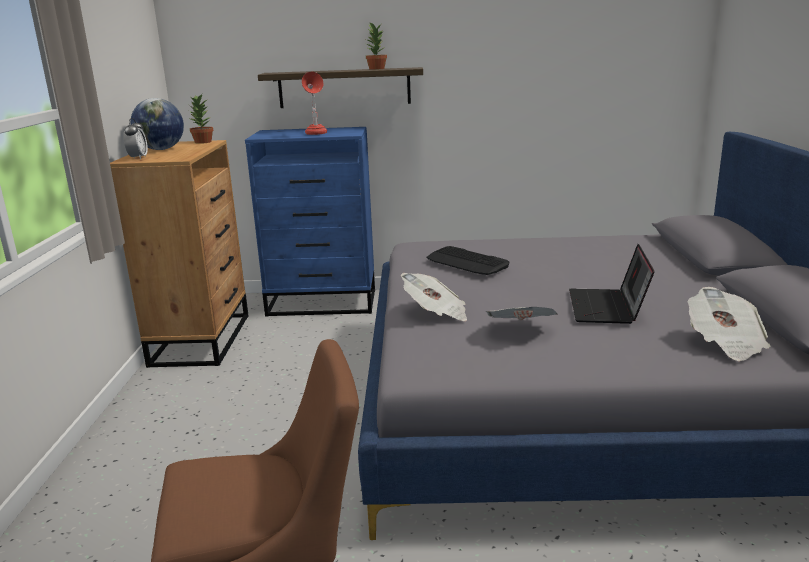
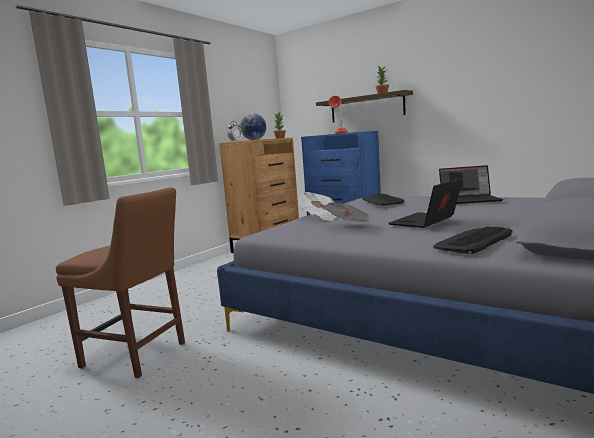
camera: 35 degrees right, 10 degrees down
newspaper [688,287,770,361] -> keyboard [433,226,513,254]
none -> laptop [439,165,503,204]

